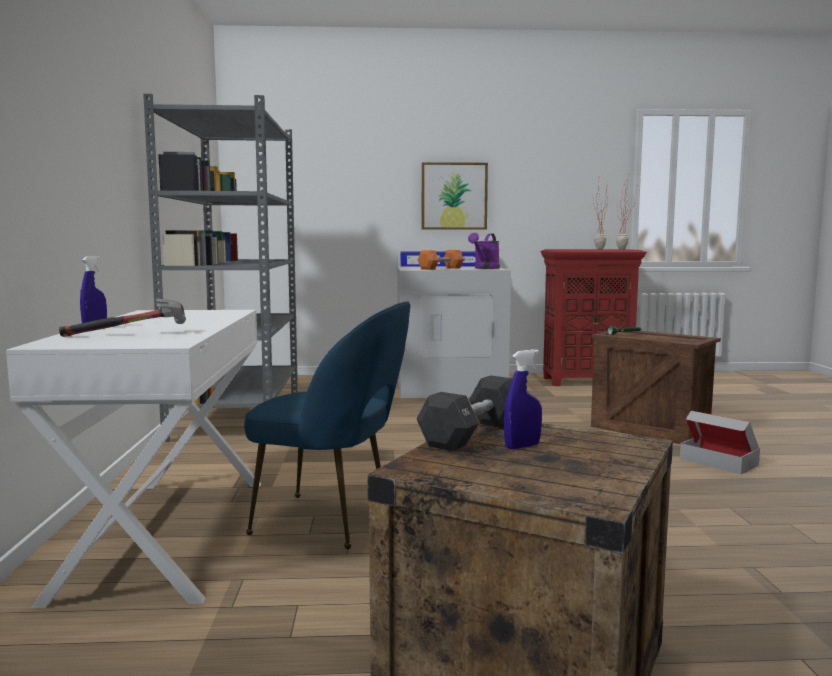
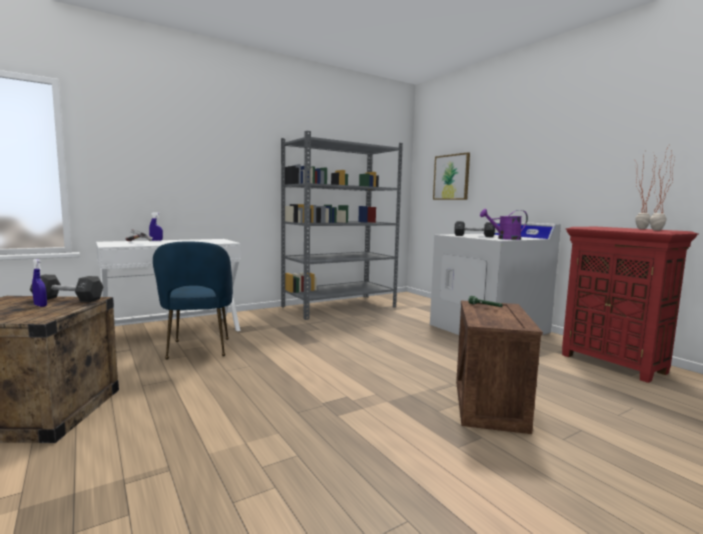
camera: 60 degrees right, 0 degrees up
orange dumbbell [418,250,464,270] -> black dumbbell [454,221,495,237]
picture [422,162,488,230] -> picture moved to [433,152,470,200]
cardboard box [680,411,760,474] -> none

